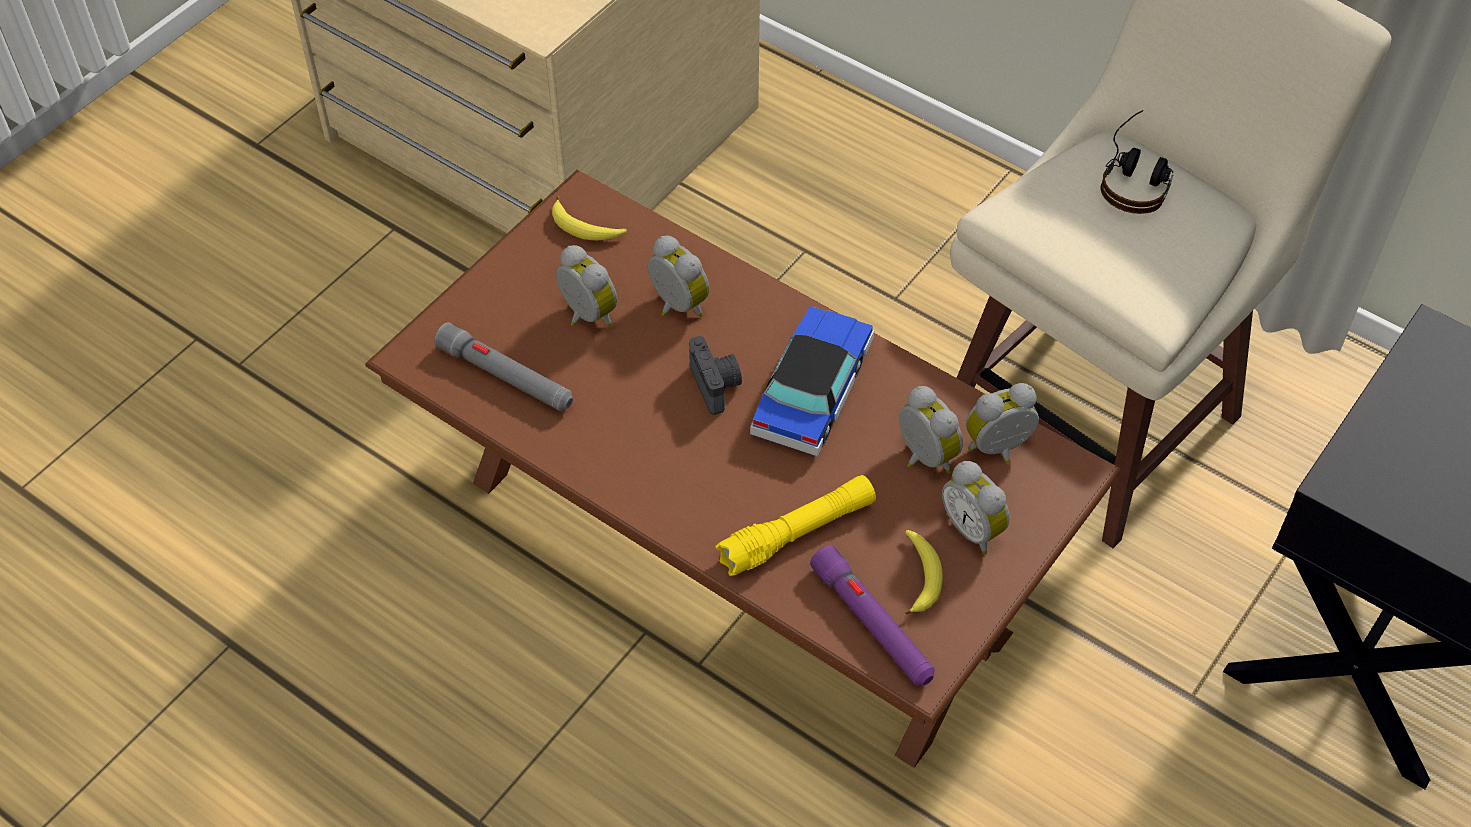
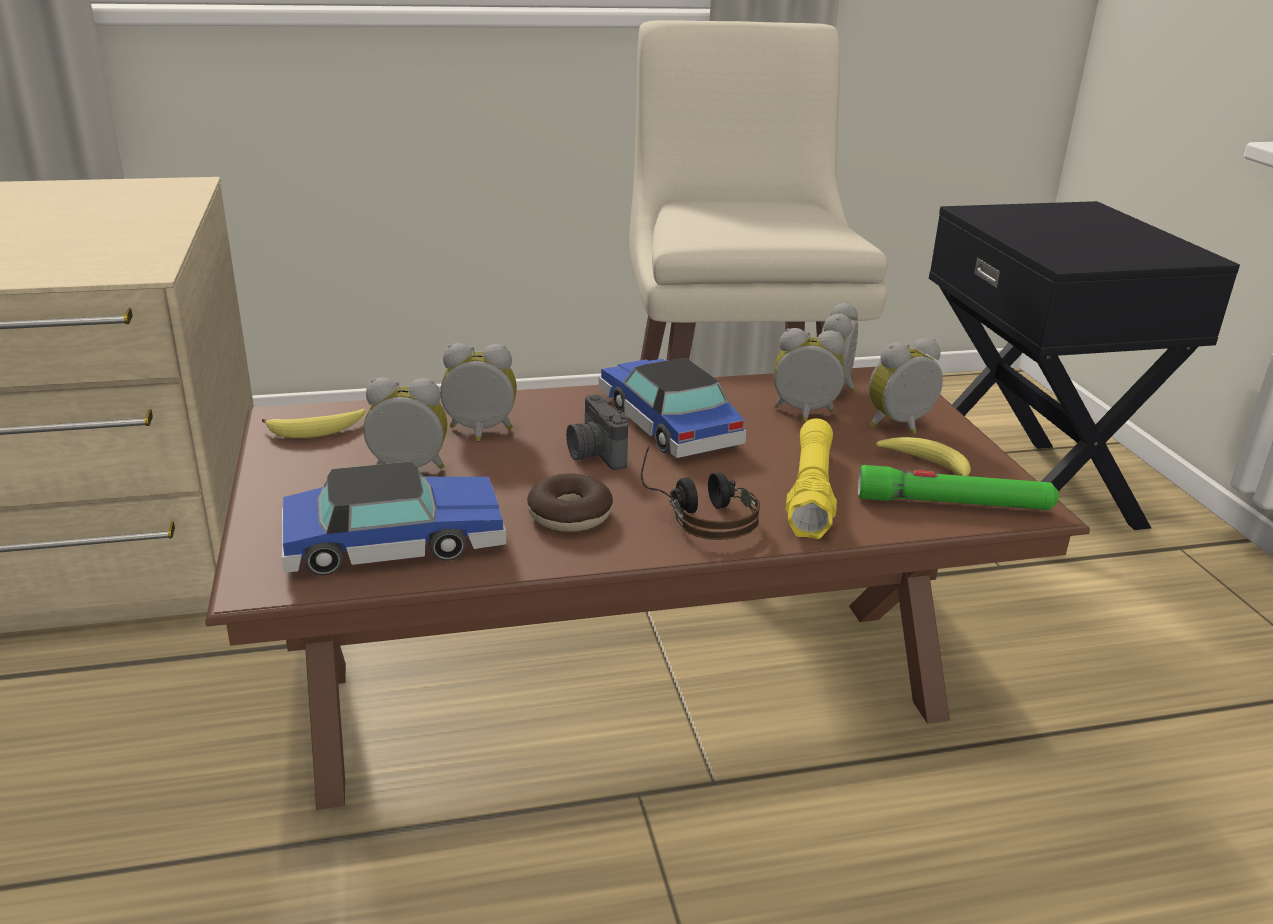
camera: 50 degrees left, 25 degrees down
grey flashlight [434,322,573,411] -> toy car [282,461,506,575]
camera [689,336,742,415] -> camera turned 135 degrees counterclockwise [566,394,628,470]
purple flashlight [810,545,935,685] -> green flashlight [858,465,1059,510]
alarm clock [942,461,1010,555] -> alarm clock turned 150 degrees clockwise [869,338,943,434]
headphones [1100,110,1173,214] -> headphones moved to [641,446,760,540]
none -> donut [527,473,613,532]

